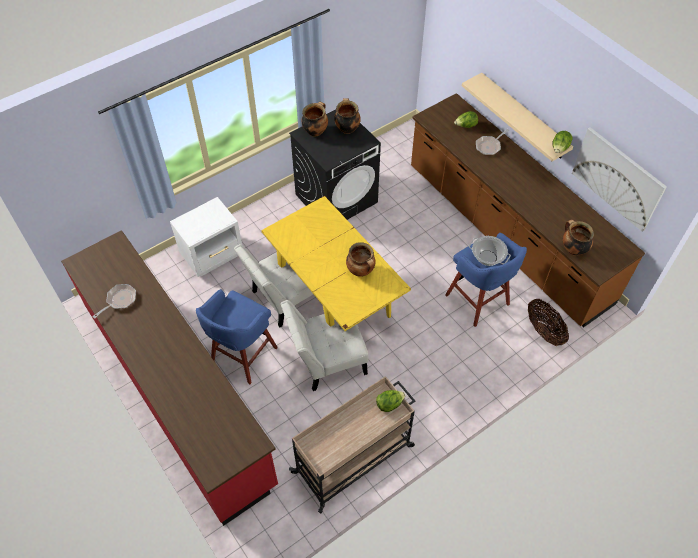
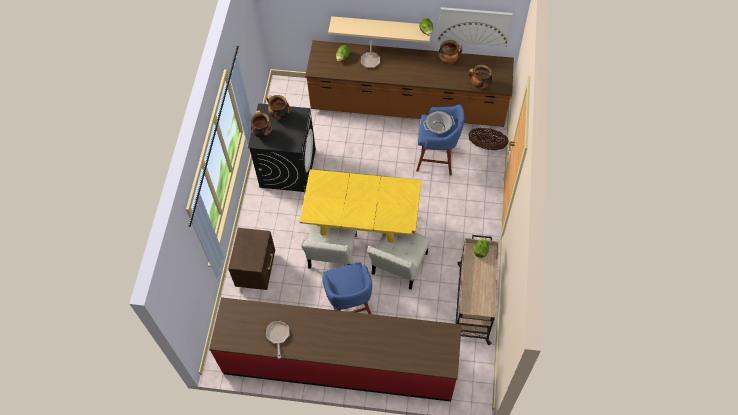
camera: 45 degrees left, 5 degrees up
white nightstand [170,197,242,277] -> brown nightstand [228,228,275,290]
cooking pot [346,242,375,277] -> cooking pot moved to [438,40,462,65]

